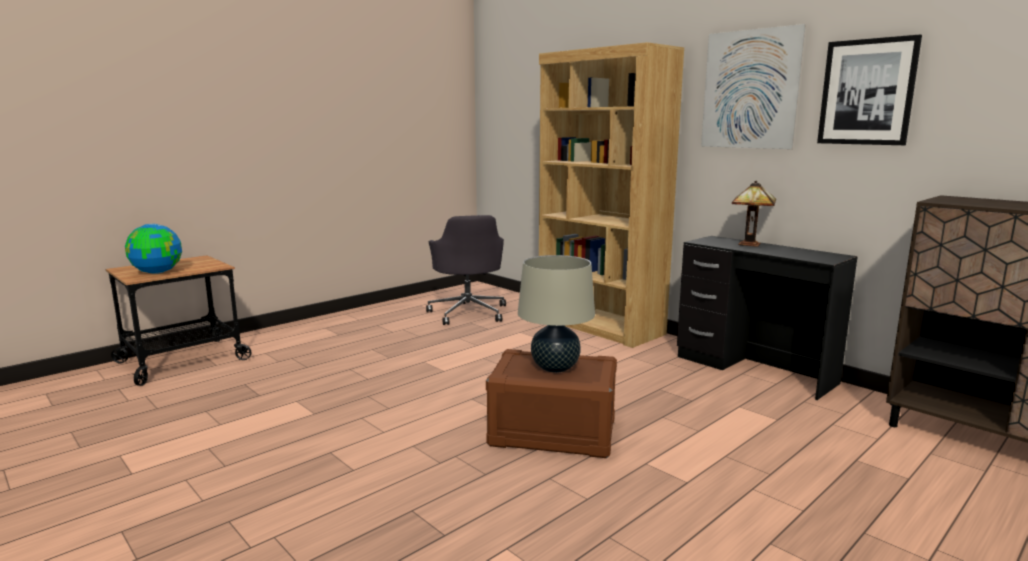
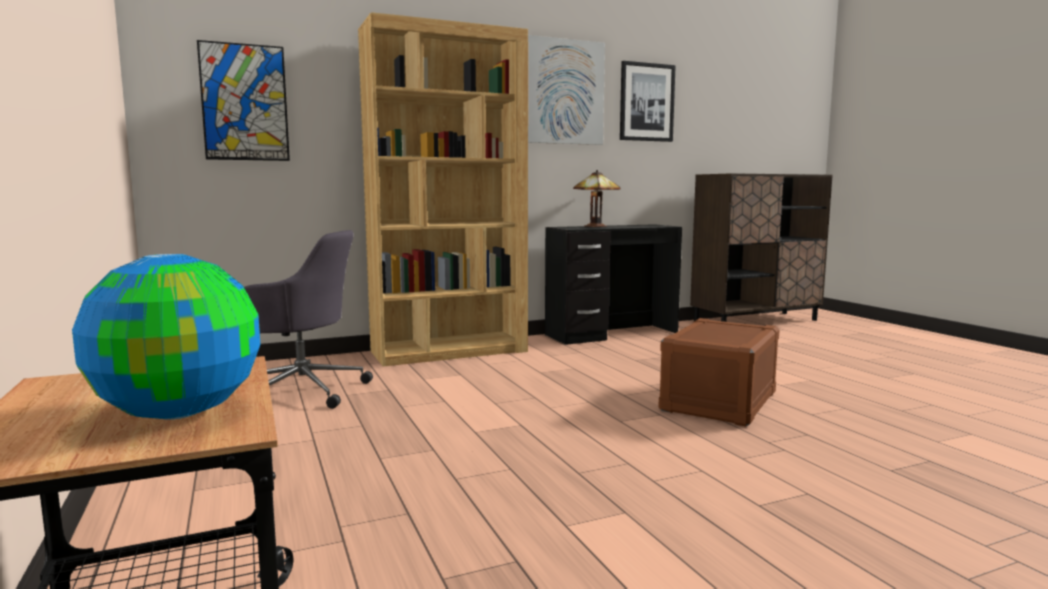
camera: 70 degrees left, 5 degrees down
beige table lamp [518,255,595,373] -> none
none -> picture [197,40,290,161]

